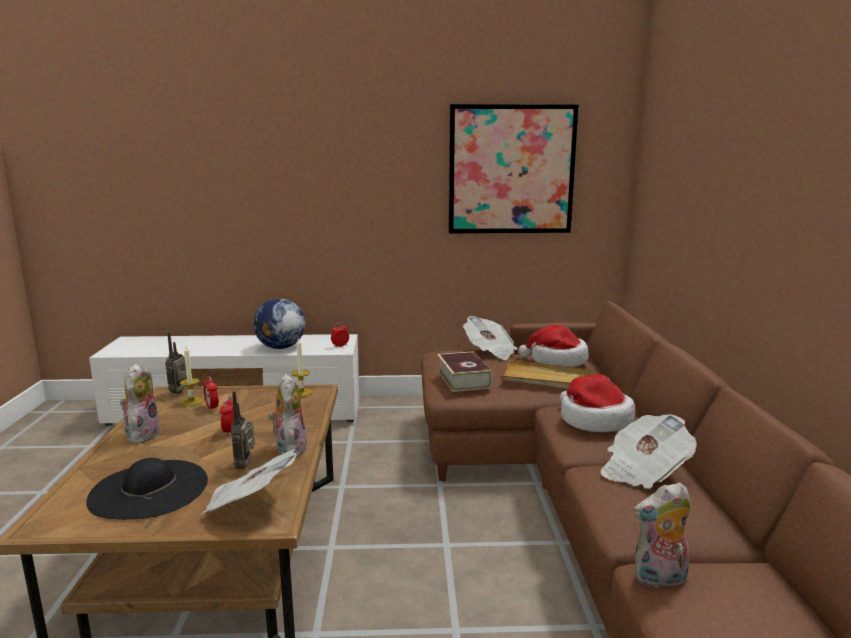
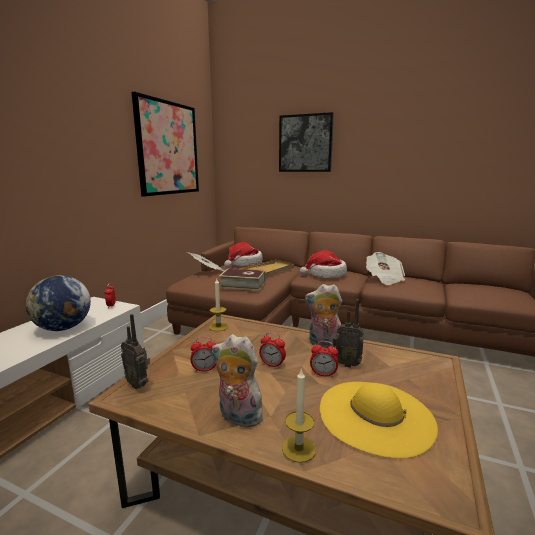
camera: 65 degrees left, 0 degrees up
black hat [86,458,208,520] -> yellow hat [320,382,438,459]
candle [180,346,203,406] -> candle moved to [282,368,316,463]
newspaper [201,449,297,514] -> none
plush toy [634,482,691,588] -> none
none -> picture [279,112,334,172]
none -> alarm clock [310,341,338,377]

